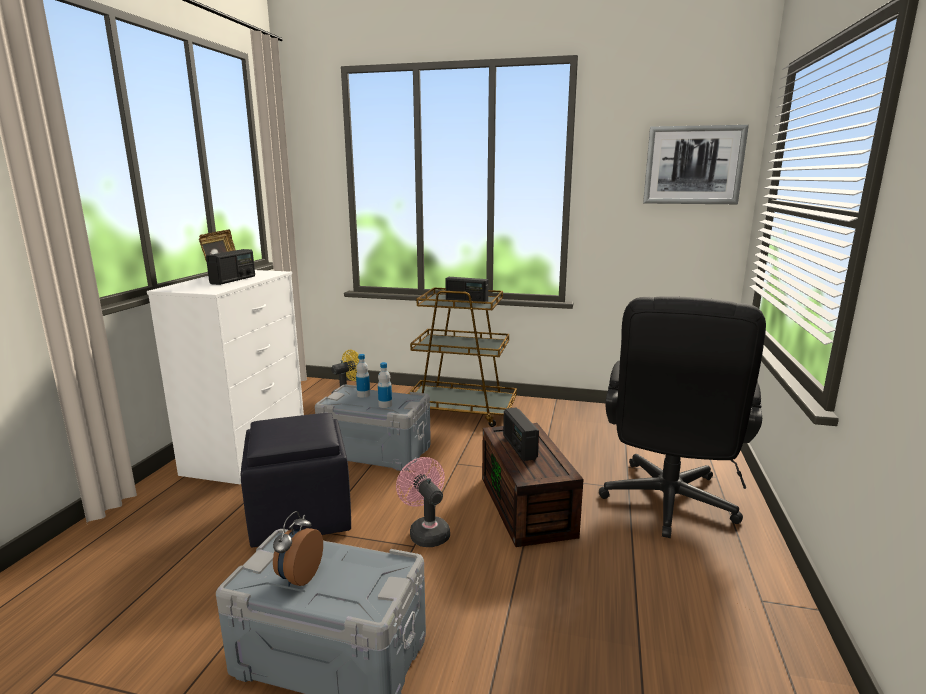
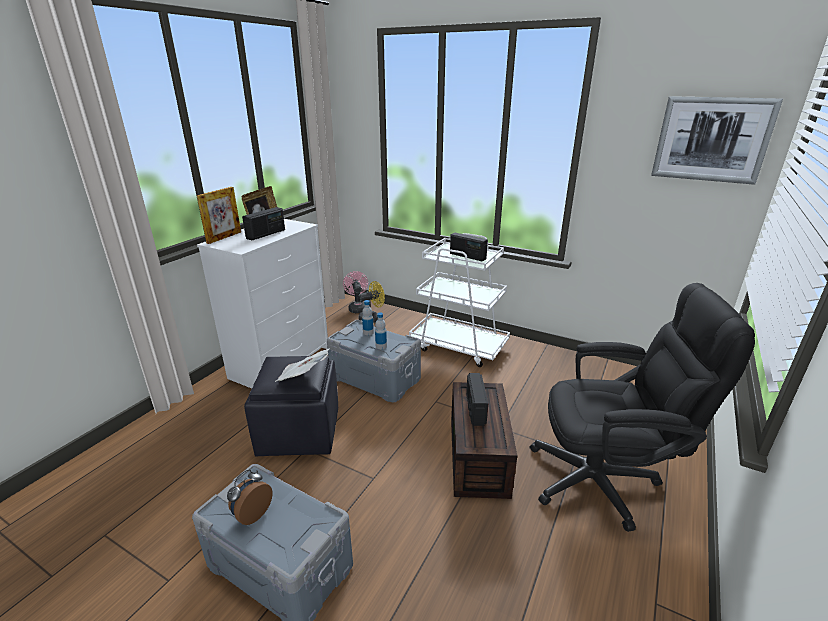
camera: 15 degrees right, 10 degrees up
pink fan [396,457,450,547] -> pink fan moved to [343,271,368,313]
brown cart [408,288,517,427] -> white cart [409,233,510,367]
black office chair [599,296,766,538] -> black office chair turned 120 degrees counterclockwise [529,283,755,532]
none -> picture frame [197,187,241,244]
none -> newspaper [275,348,330,382]

